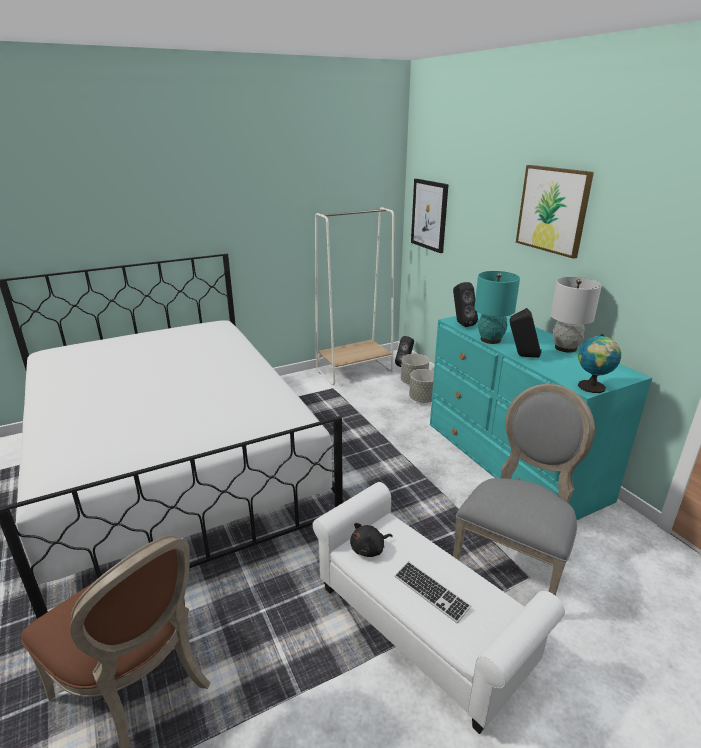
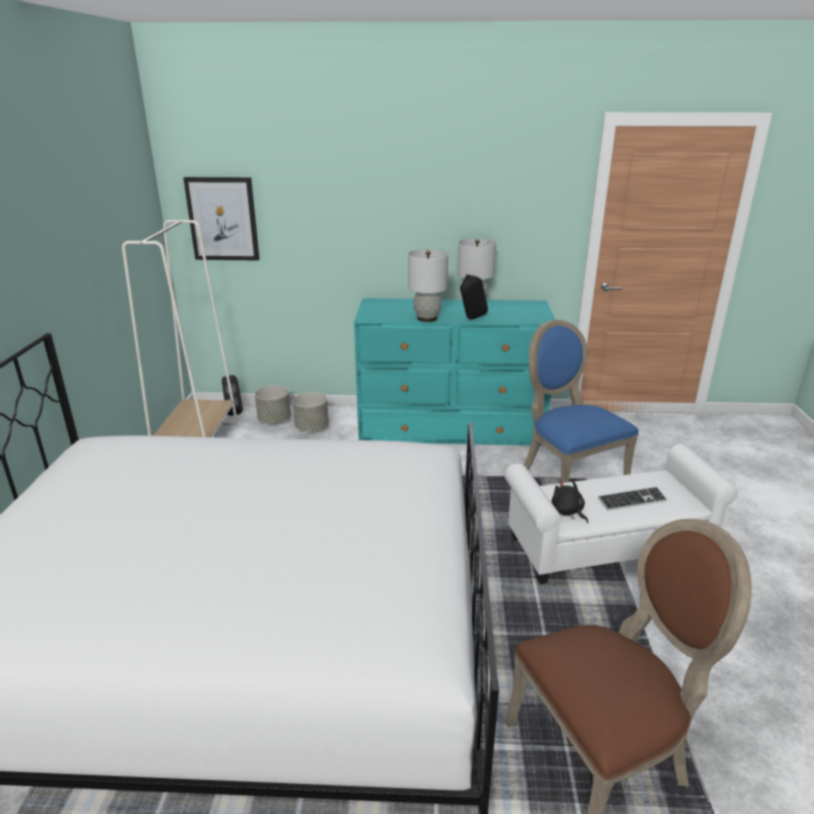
camera: 60 degrees left, 0 degrees up
black plush toy [350,523,393,557] -> black plush toy turned 150 degrees clockwise [551,480,588,524]
black speaker [453,282,478,327] -> none
grey chair [453,384,595,596] -> blue chair [524,320,639,483]
turquoise table lamp [474,271,520,344] -> white table lamp [408,249,448,322]
picture [516,165,594,259] -> none
globe [578,334,621,393] -> none

